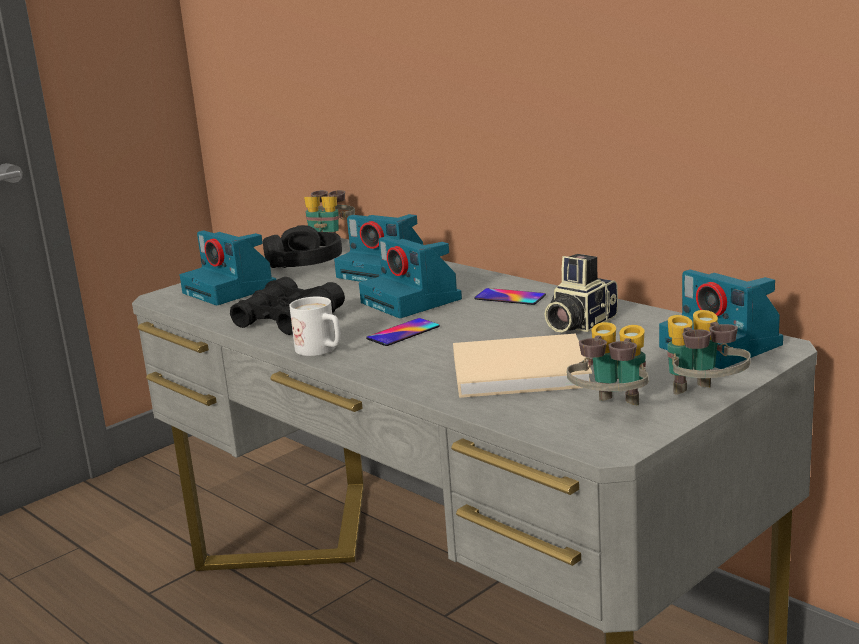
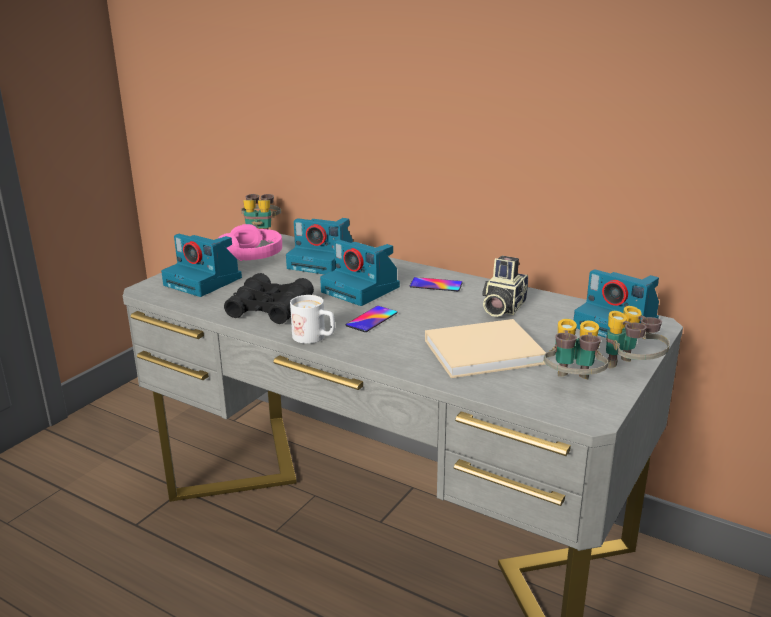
camera: 15 degrees left, 5 degrees up
black headphones [263,225,342,268] -> pink headphones [218,224,282,261]

